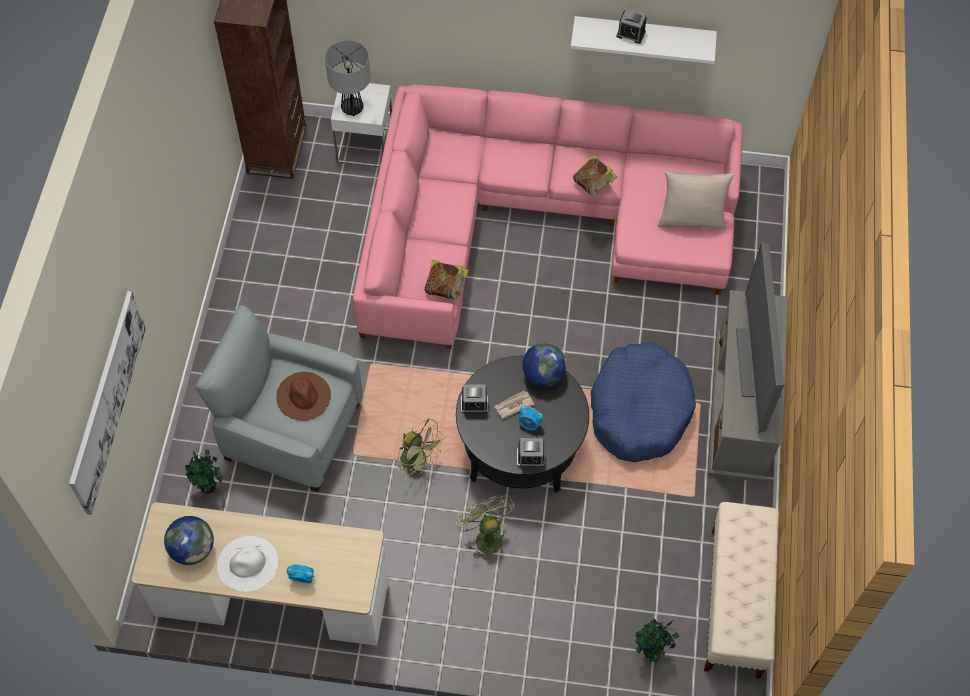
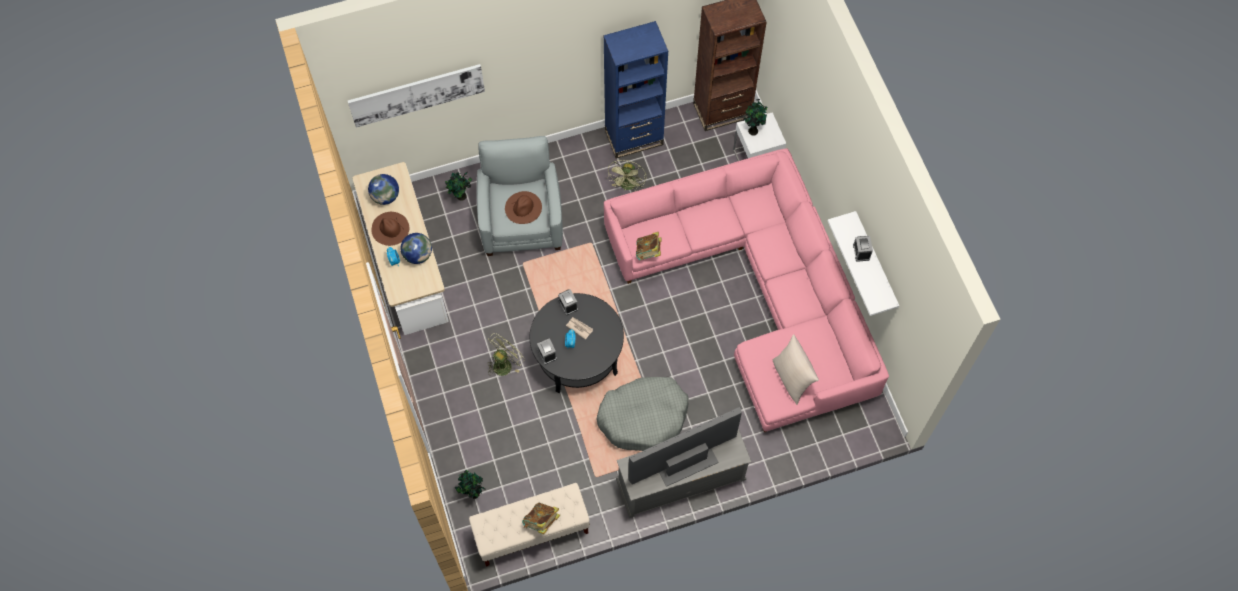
camera: 65 degrees right, 5 degrees up
white hat [217,536,278,592] -> brown hat [371,212,409,246]
table lamp [325,40,371,116] -> potted plant [743,99,767,136]
green fan [397,419,446,481] -> green fan moved to [607,160,646,191]
globe [523,343,567,387] -> globe moved to [401,233,432,264]
book [573,155,617,196] -> book moved to [522,503,560,534]
blue dog bed [591,342,696,462] -> grey dog bed [597,377,689,451]
none -> blue bookcase [603,21,668,158]

